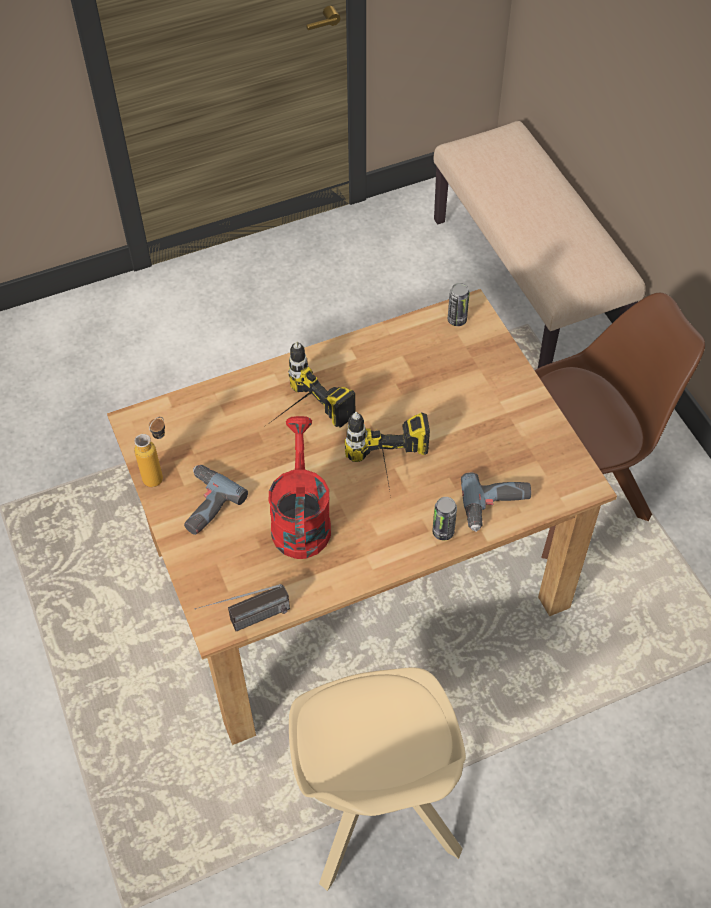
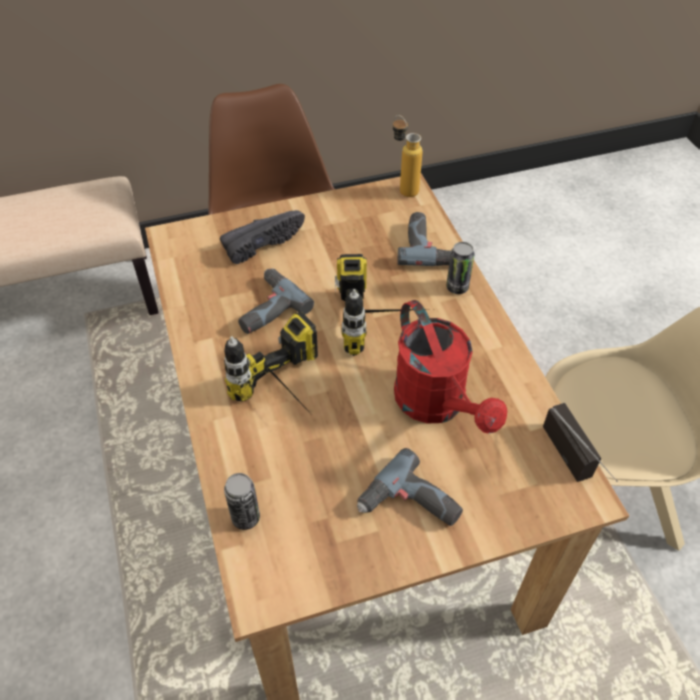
camera: 85 degrees left, 5 degrees down
bottle [134,417,165,487] -> bottle moved to [393,115,423,197]
red watering can [269,416,331,559] -> red watering can turned 120 degrees counterclockwise [394,300,507,434]
can [448,283,470,326] -> can moved to [224,473,260,530]
none -> black shoe [220,210,305,264]
none -> power drill [238,268,314,334]

